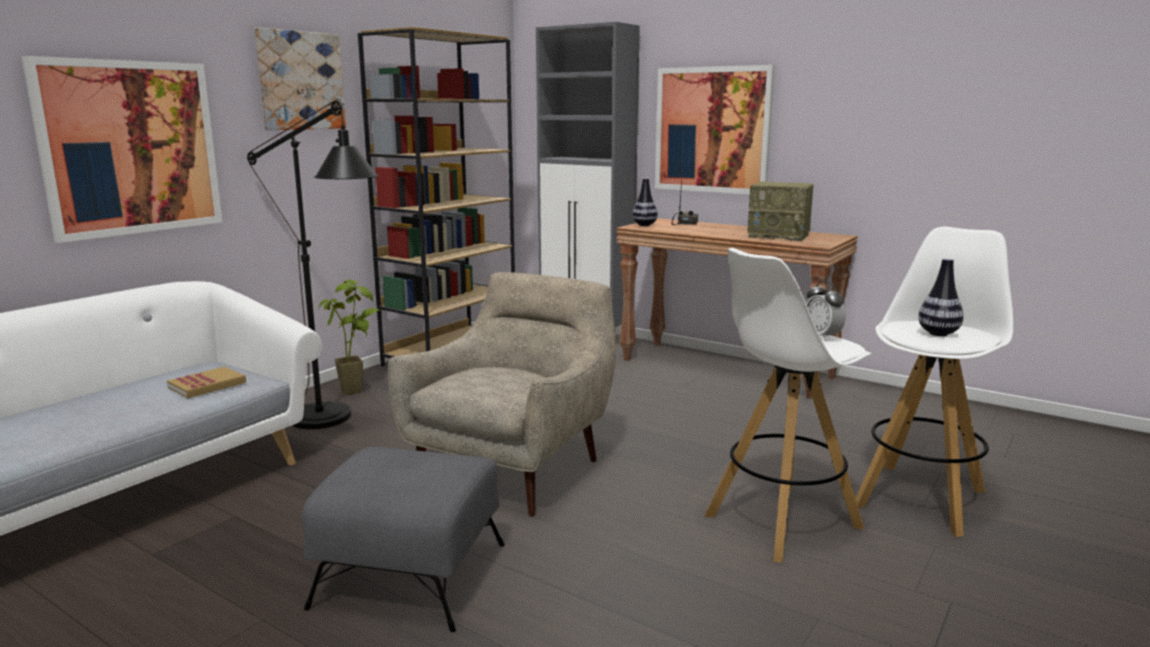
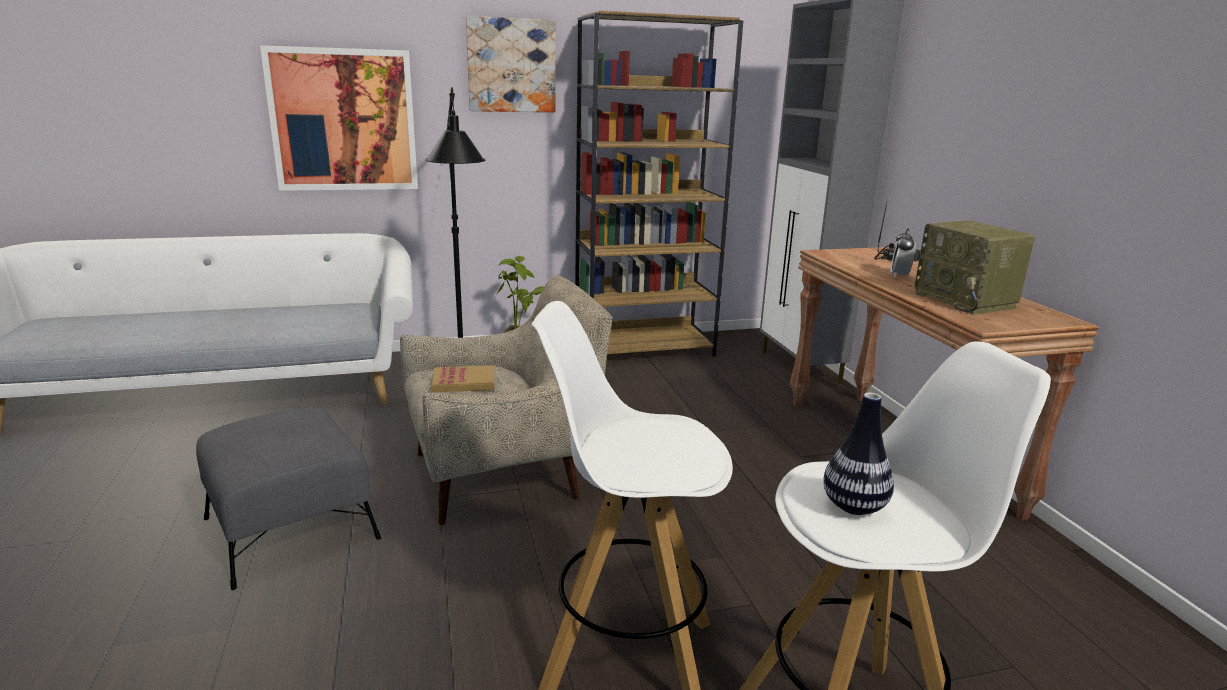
camera: 40 degrees right, 5 degrees up
book [167,367,246,398] -> book moved to [432,366,494,392]
vase [632,178,658,226] -> none
picture [655,65,775,195] -> none
alarm clock [806,281,846,341] -> alarm clock moved to [891,228,916,278]

